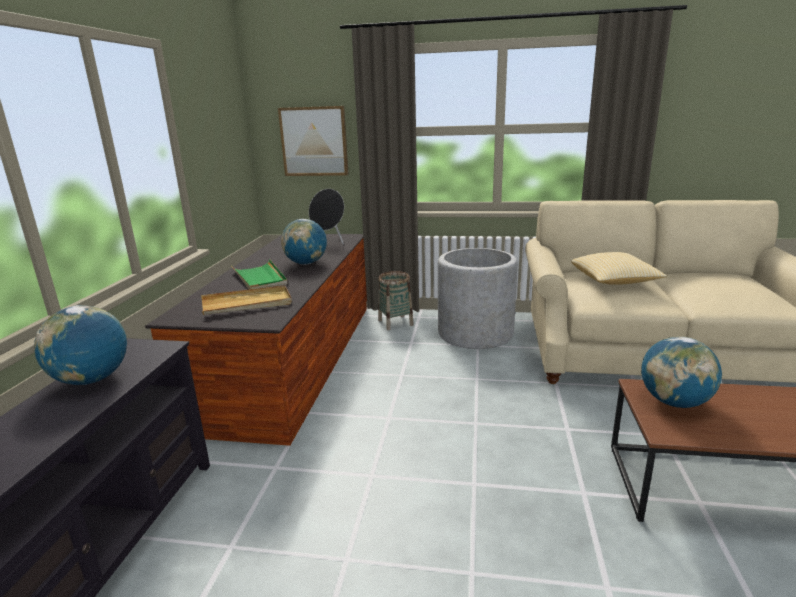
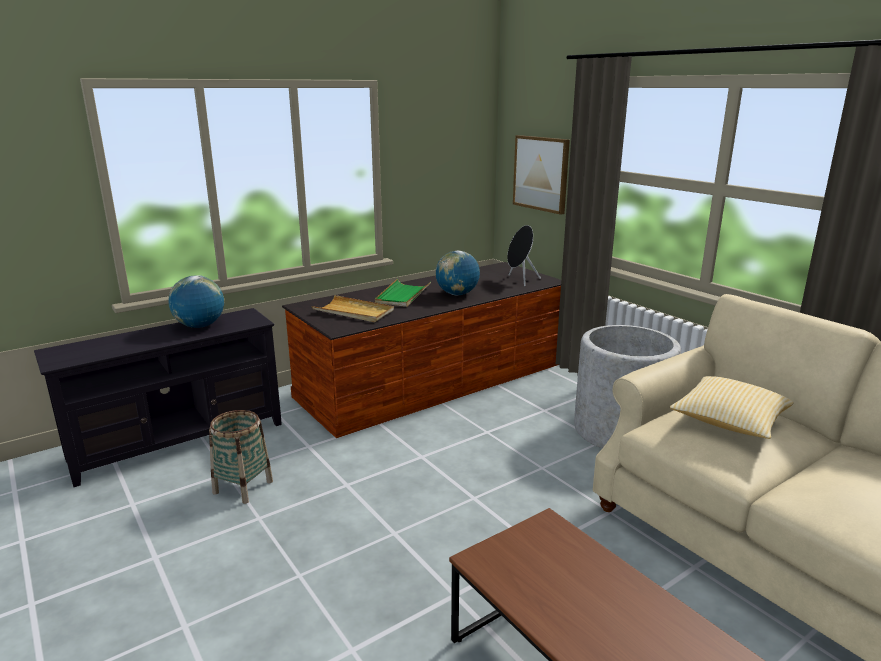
camera: 45 degrees right, 0 degrees up
basket [378,271,414,330] -> basket moved to [209,410,273,504]
globe [641,336,722,408] -> none

